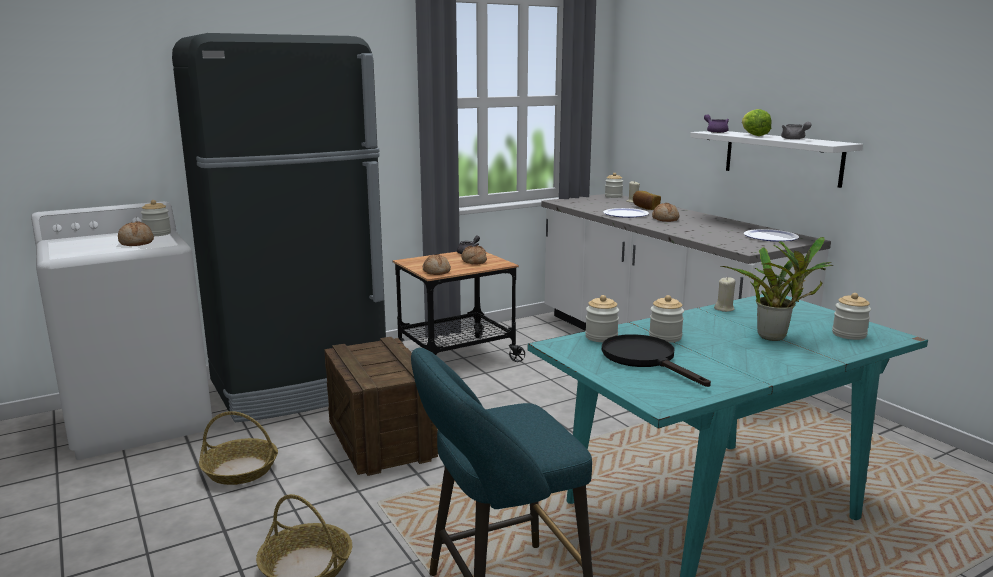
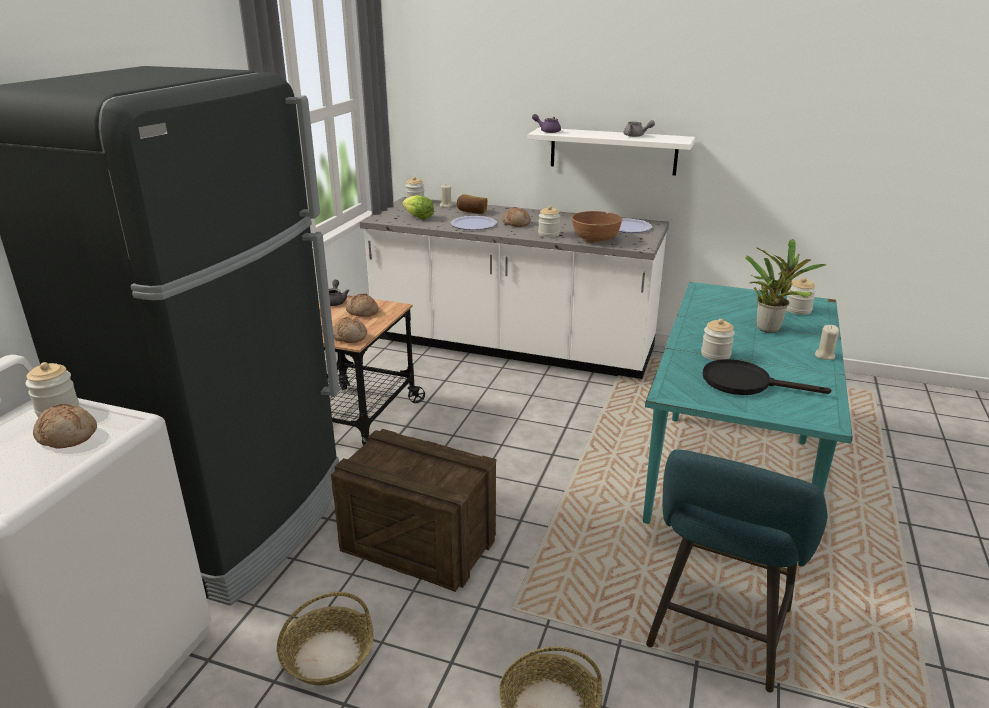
camera: 40 degrees left, 10 degrees up
jar [585,295,619,342] -> jar moved to [538,206,560,237]
beige candle [714,277,736,312] -> beige candle moved to [815,325,839,360]
lettuce [742,109,772,136] -> lettuce moved to [402,195,434,219]
none -> brown bowl [571,211,623,243]

